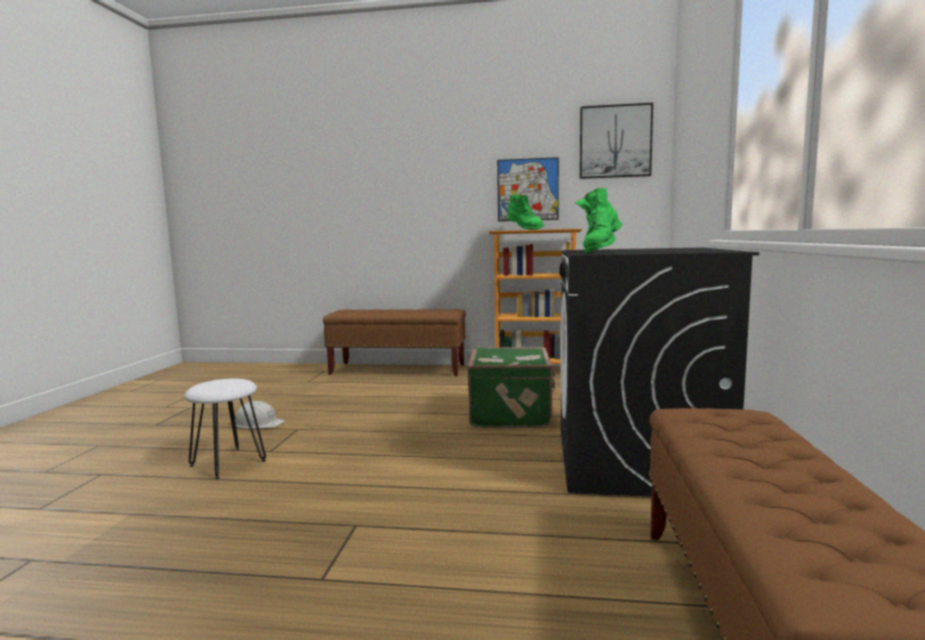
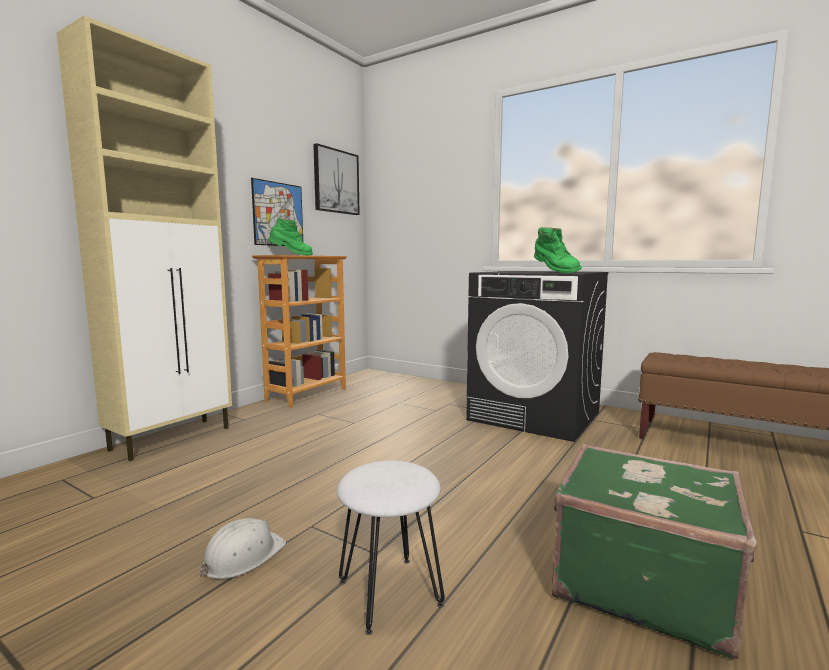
camera: 65 degrees left, 0 degrees up
brown bench [323,309,466,376] -> beige cabinet [57,16,232,461]
green suitcase [467,347,556,428] -> green suitcase moved to [551,444,757,659]

